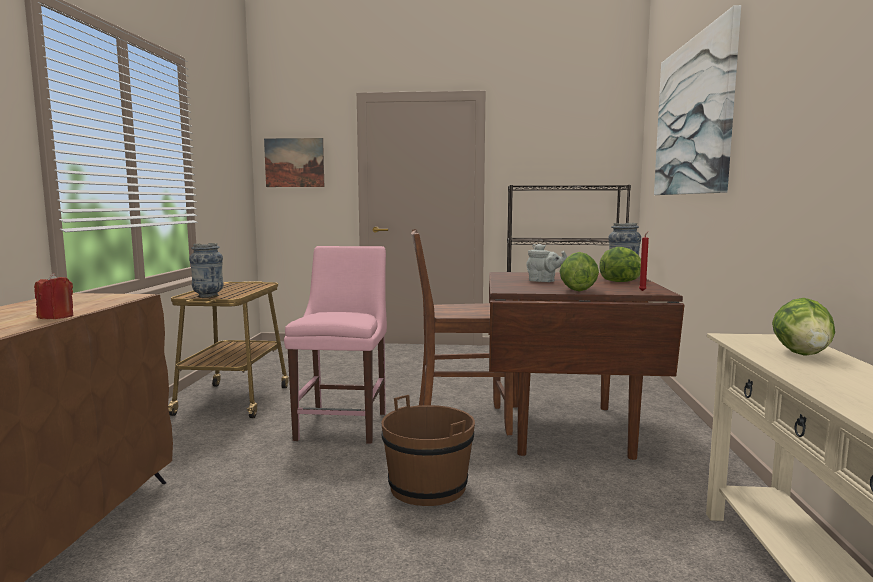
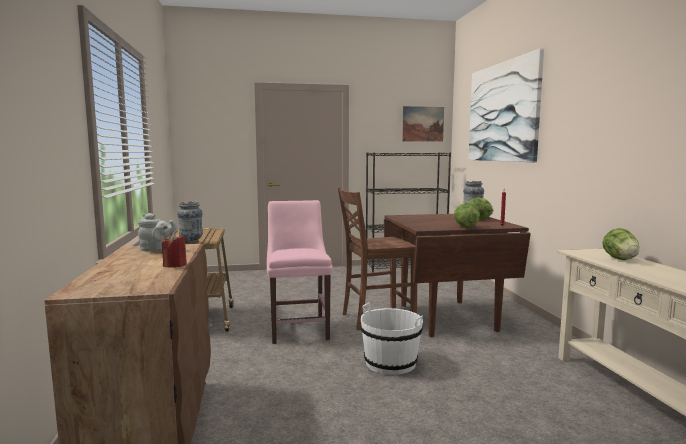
camera: 15 degrees left, 0 degrees up
picture [264,138,324,187] -> picture moved to [402,106,444,142]
brown bucket [381,395,475,506] -> white bucket [360,303,423,375]
grey teapot [526,244,567,282] -> grey teapot moved to [138,213,177,251]

